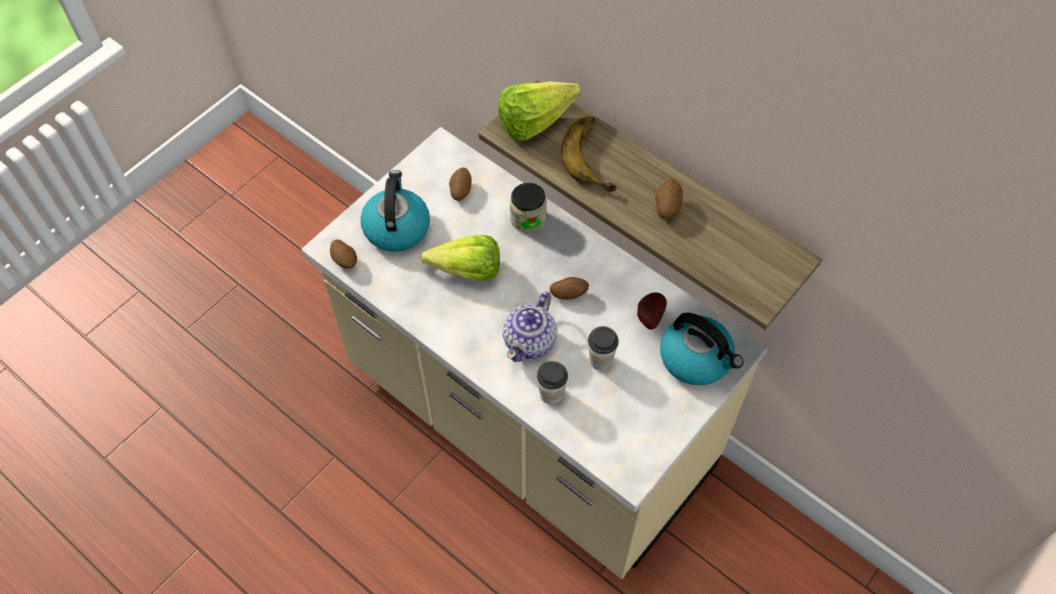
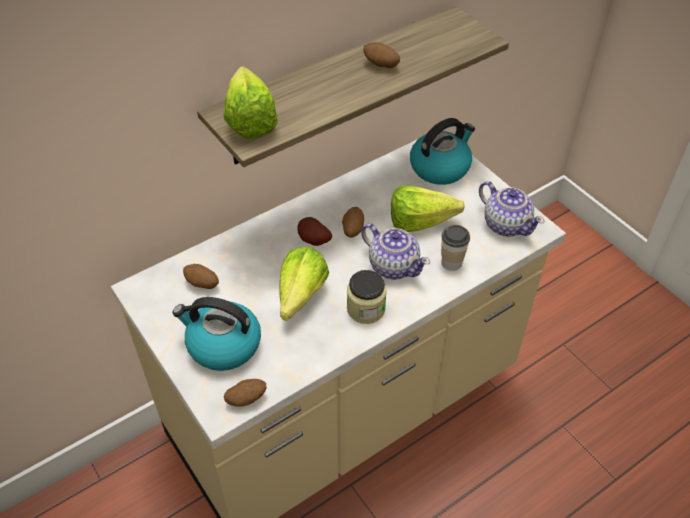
camera: 75 degrees left, 10 degrees down
jar [510,183,547,233] -> jar moved to [347,270,387,324]
banana [561,116,617,192] -> none
cup [588,326,619,370] -> lettuce [391,185,465,232]
potato [637,292,667,330] -> potato moved to [297,217,332,246]
none -> teapot [479,181,544,237]

